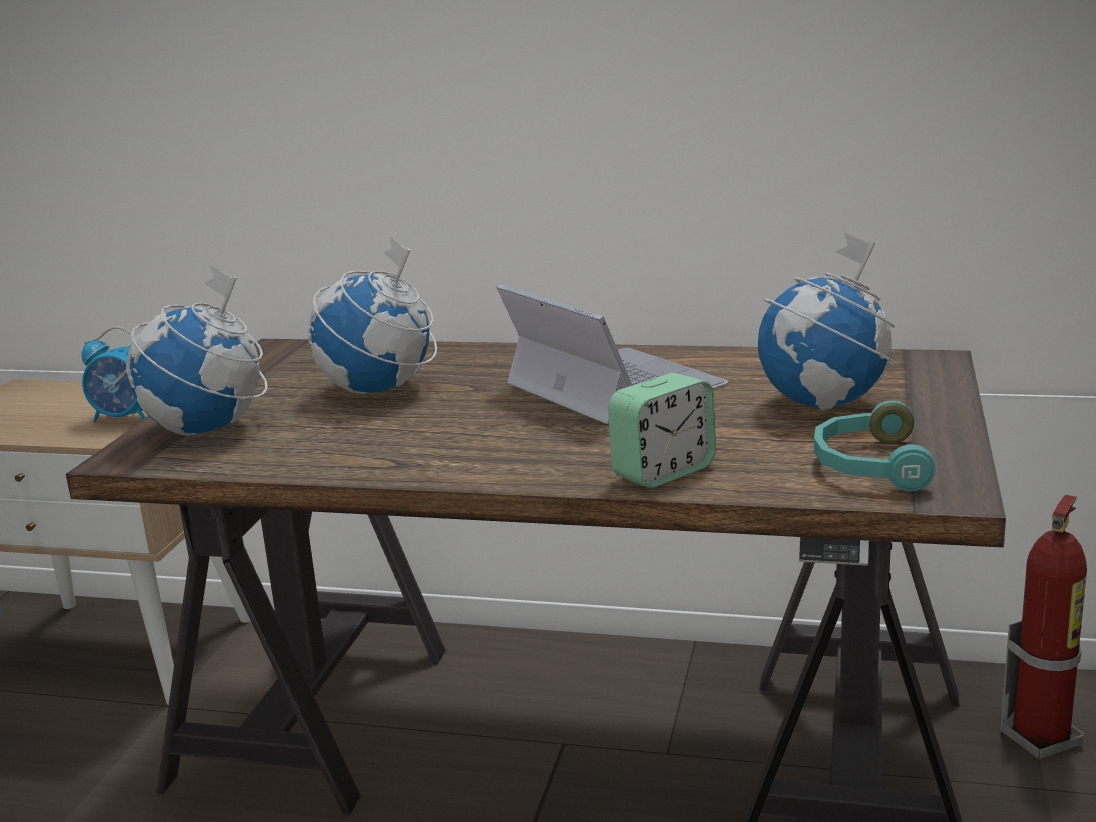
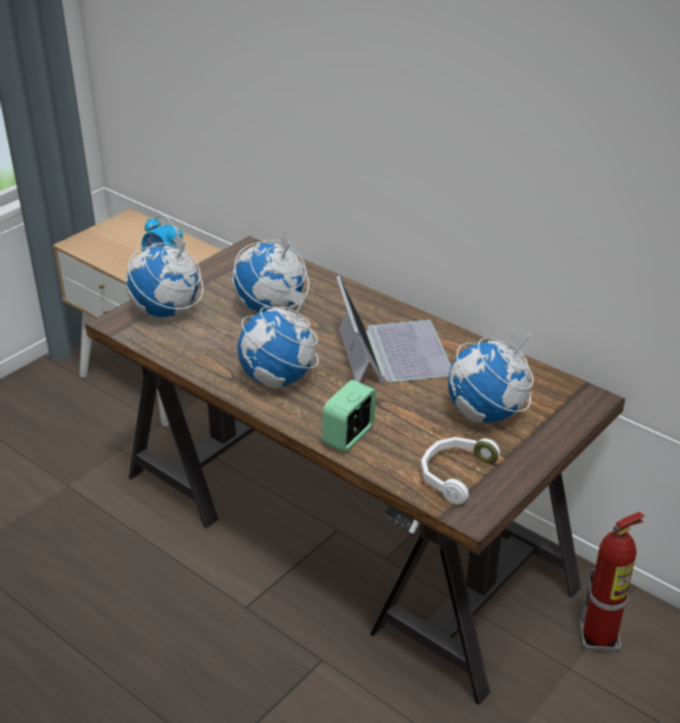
camera: 25 degrees right, 15 degrees up
alarm clock [608,373,716,488] -> alarm clock turned 135 degrees clockwise [322,380,376,452]
turquoise headphones [814,400,936,492] -> white headphones [421,437,500,505]
none -> globe [238,287,319,388]

